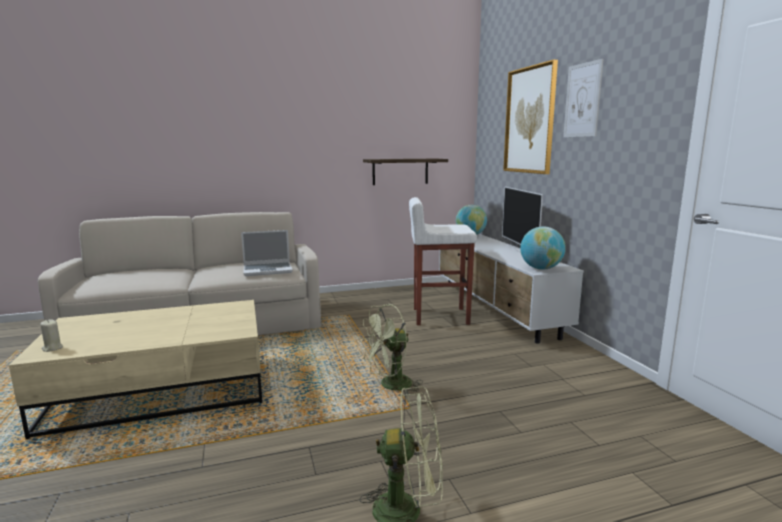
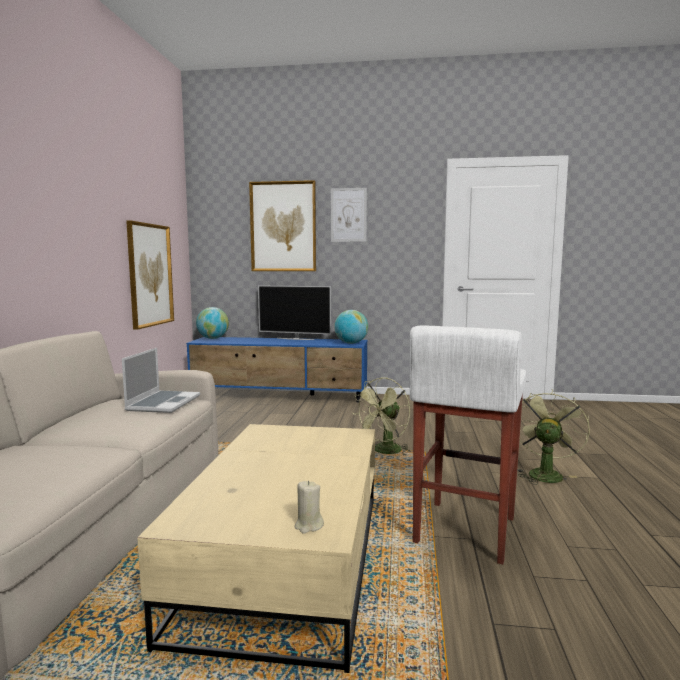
camera: 65 degrees left, 5 degrees down
green fan [360,304,423,395] -> green fan turned 45 degrees clockwise [353,378,410,455]
shelf [363,159,448,185] -> picture [126,221,174,330]
white stool [409,197,477,325] -> white stool moved to [410,326,526,564]
white tv stand [439,234,584,344] -> blue tv stand [186,337,368,402]

